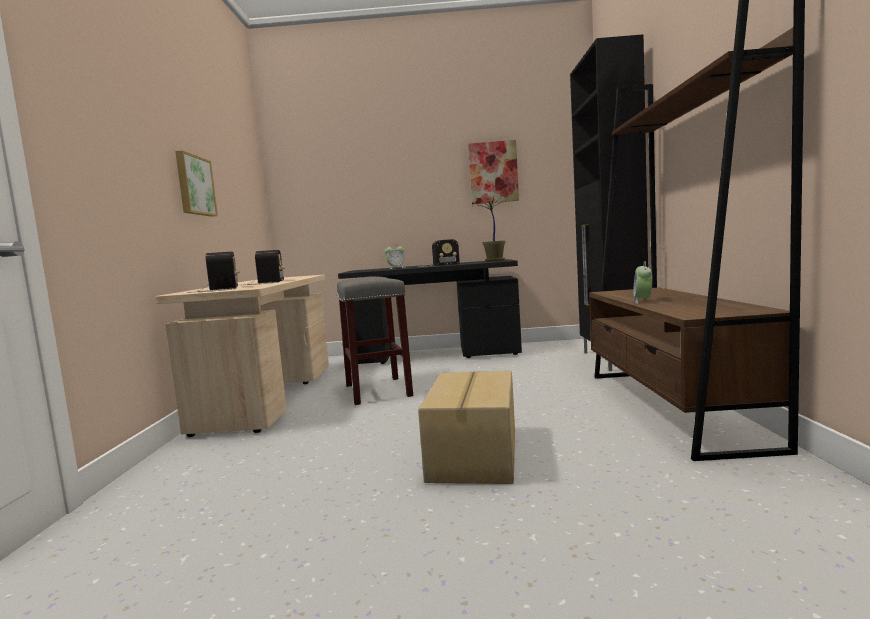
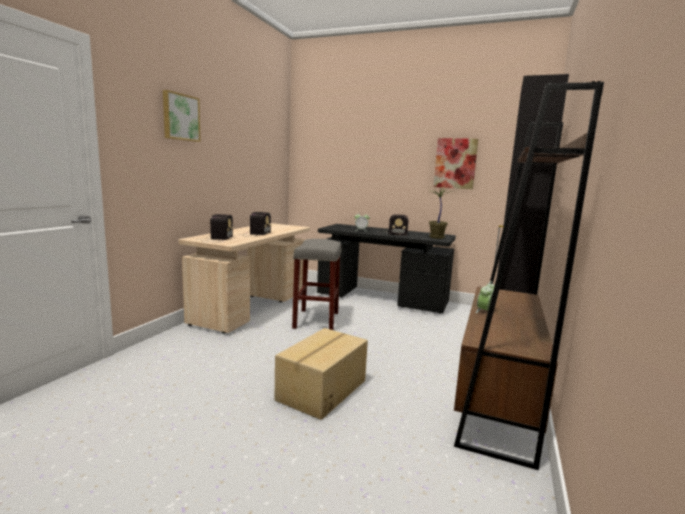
camera: 20 degrees right, 5 degrees up
picture [175,150,218,217] -> picture moved to [163,90,201,142]

